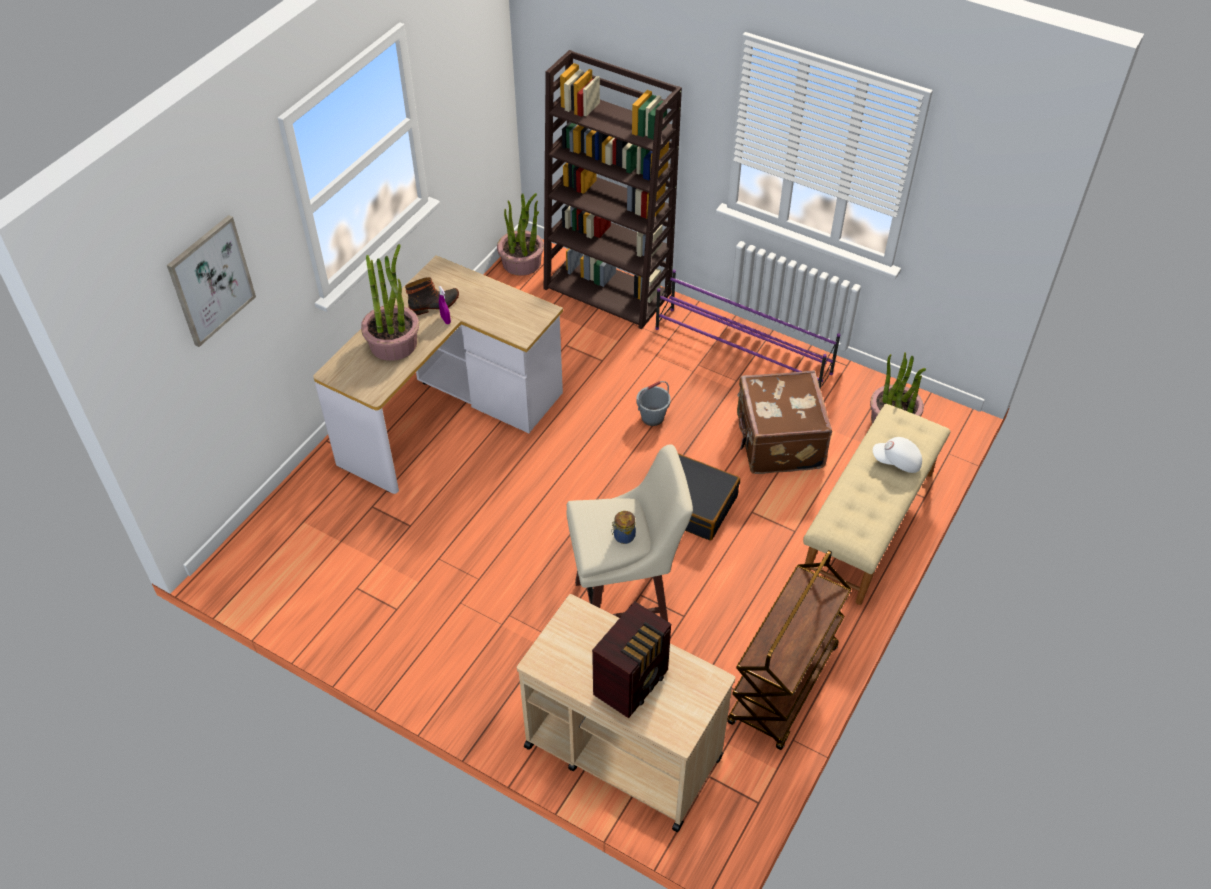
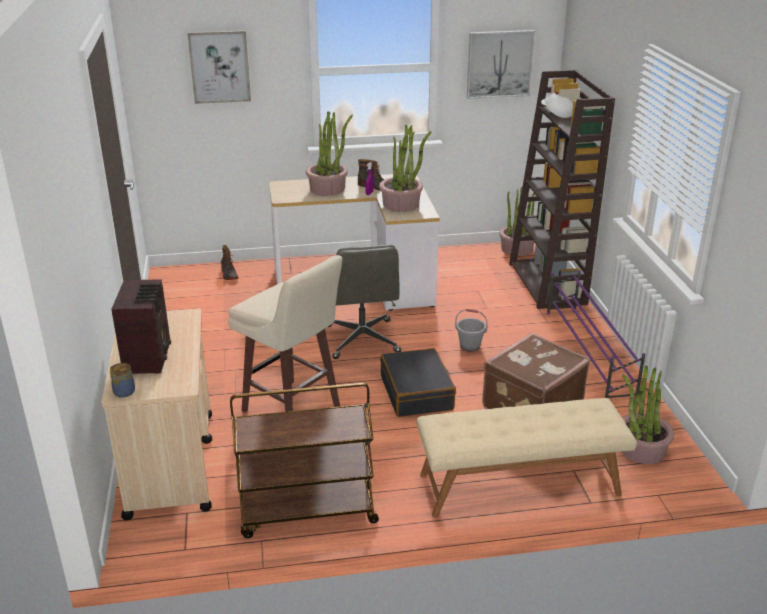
camera: 50 degrees right, 20 degrees down
radio [592,601,671,718] -> radio turned 90 degrees counterclockwise [111,279,171,374]
jar [611,511,636,544] -> jar moved to [110,363,135,398]
white cap [873,437,922,473] -> white cap moved to [541,92,573,118]
none -> boot [221,245,238,280]
none -> grey office chair [328,245,401,359]
none -> potted plant [379,125,431,211]
none -> picture [467,30,535,99]

